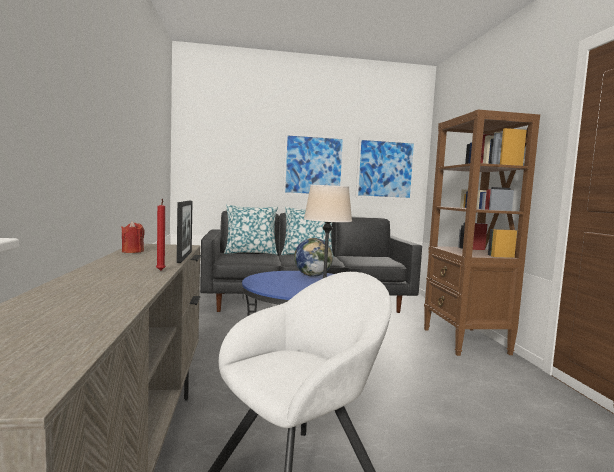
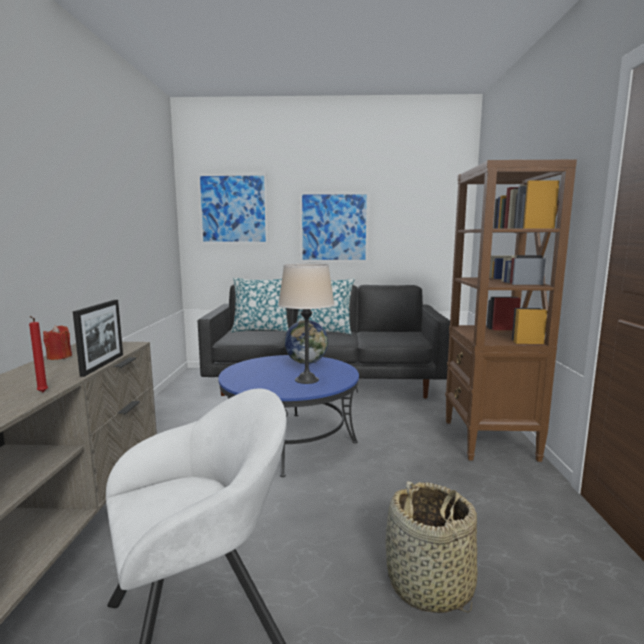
camera: 10 degrees right, 5 degrees up
picture [355,137,416,200] -> picture moved to [197,173,269,244]
none -> basket [386,481,477,613]

